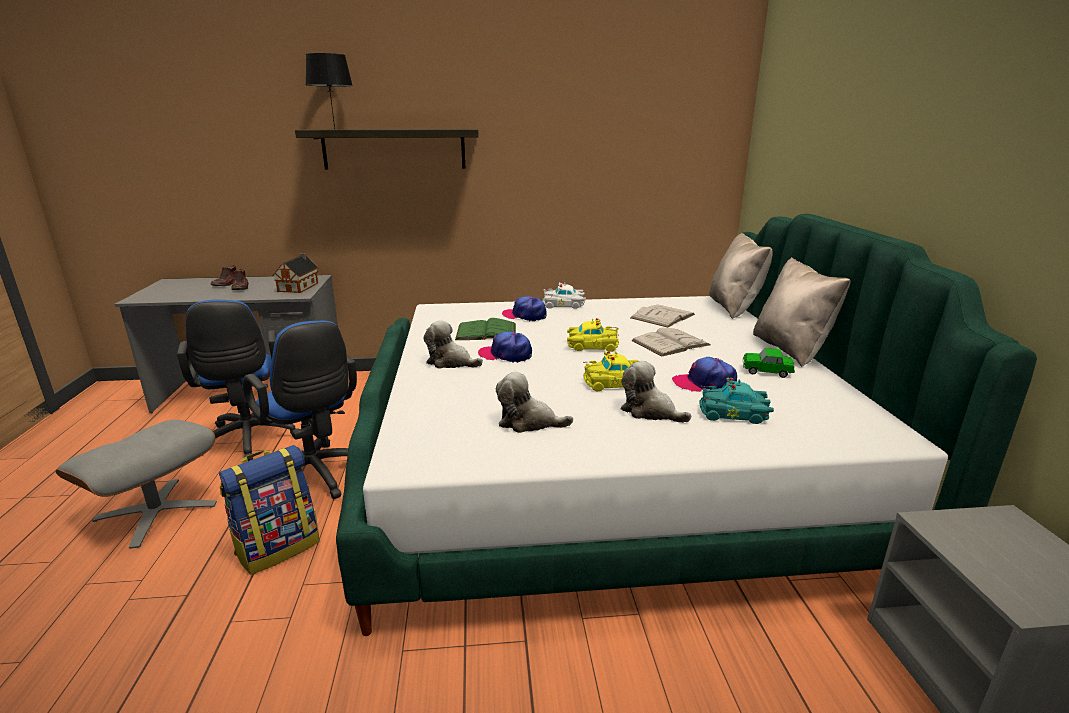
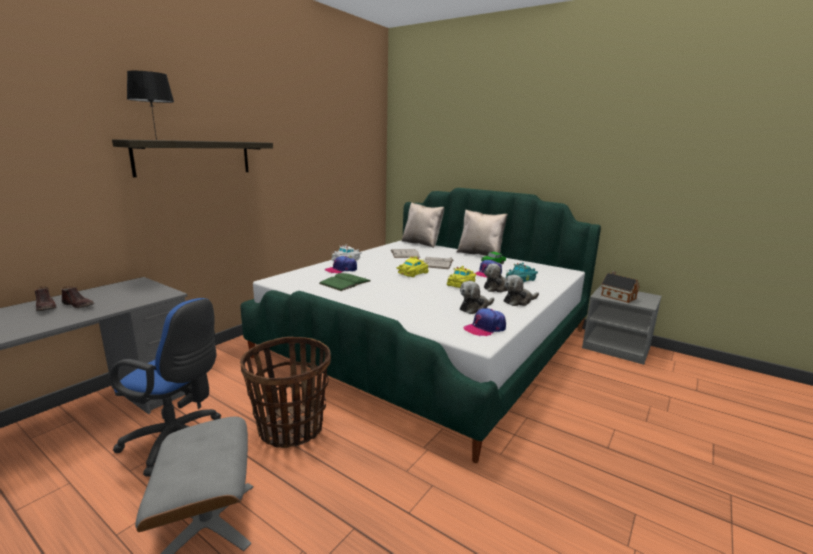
camera: 50 degrees left, 5 degrees down
backpack [219,445,320,575] -> none
blue office chair [243,321,357,499] -> basket [240,337,331,448]
toy house [273,253,319,293] -> toy house moved to [601,271,640,303]
plush toy [423,320,483,368] -> plush toy moved to [504,275,539,306]
cap [478,331,532,363] -> cap moved to [463,308,506,337]

